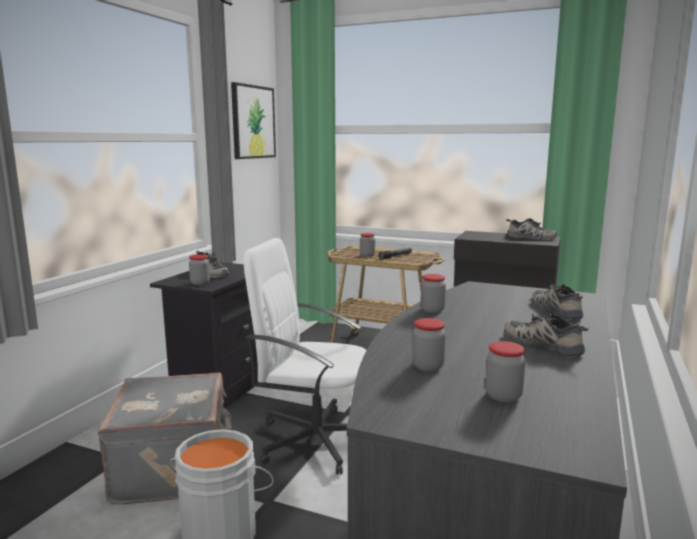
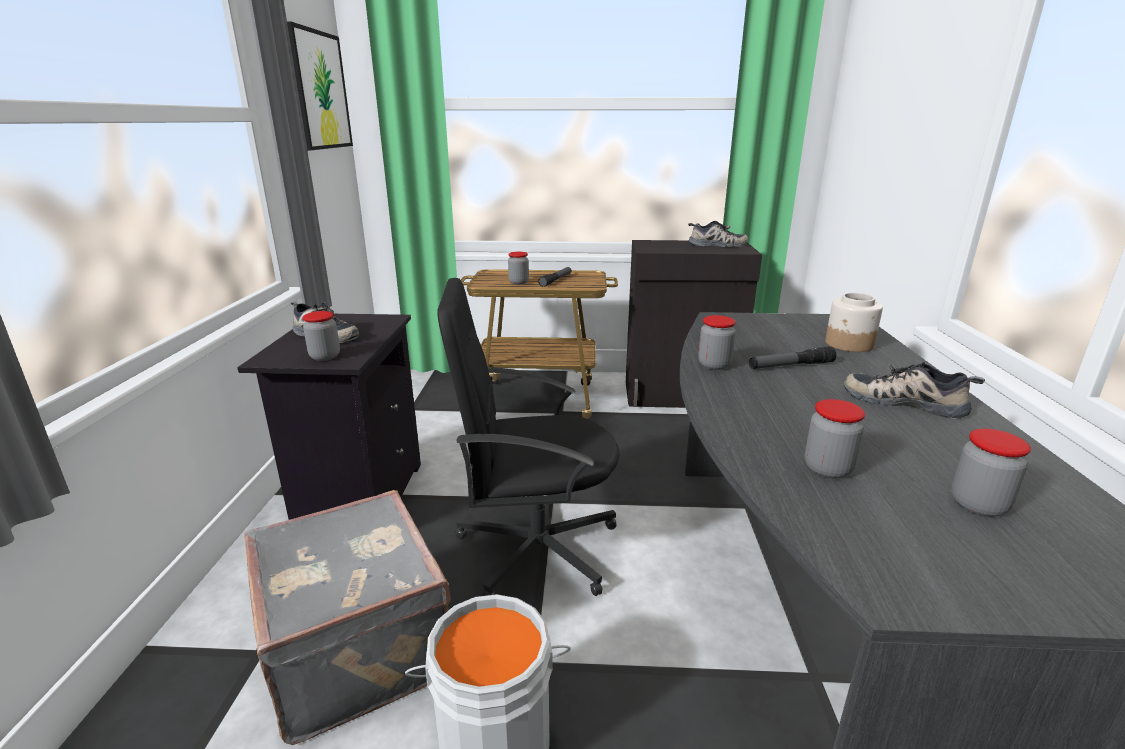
camera: 20 degrees left, 10 degrees up
white office chair [244,238,367,475] -> black office chair [437,278,620,596]
shoe [531,284,583,320] -> jar [825,293,883,352]
none -> flashlight [749,346,836,369]

